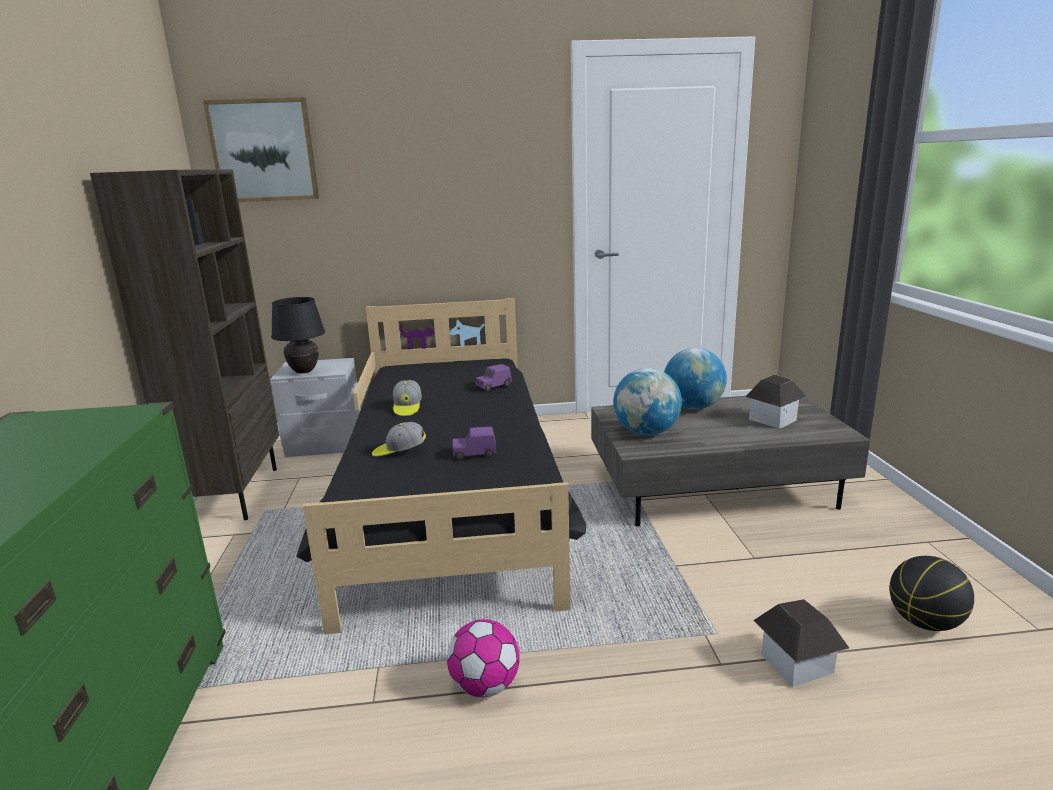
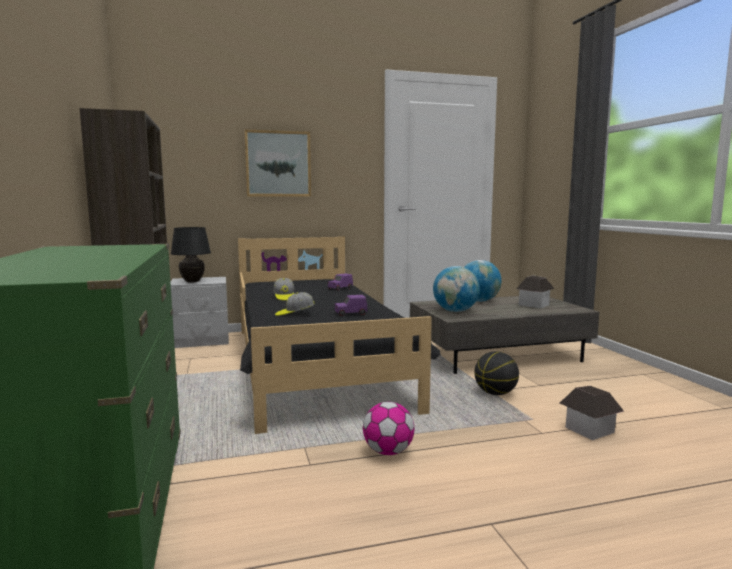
camera: 10 degrees left, 10 degrees down
picture [203,97,319,202] -> picture moved to [244,129,311,197]
basketball [890,556,974,631] -> basketball moved to [474,351,519,395]

